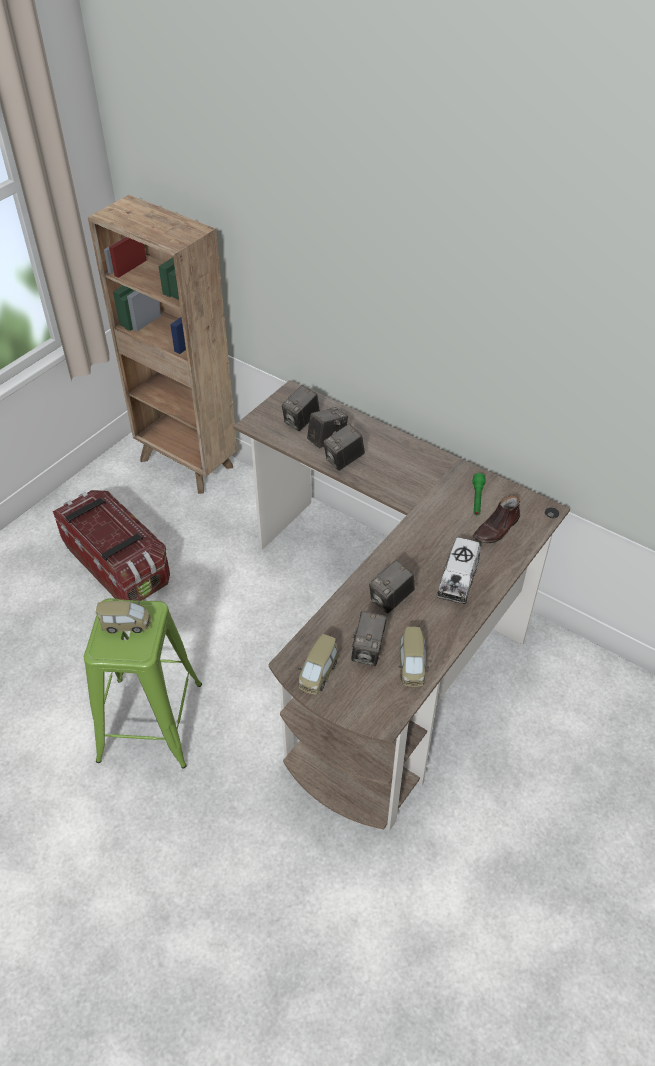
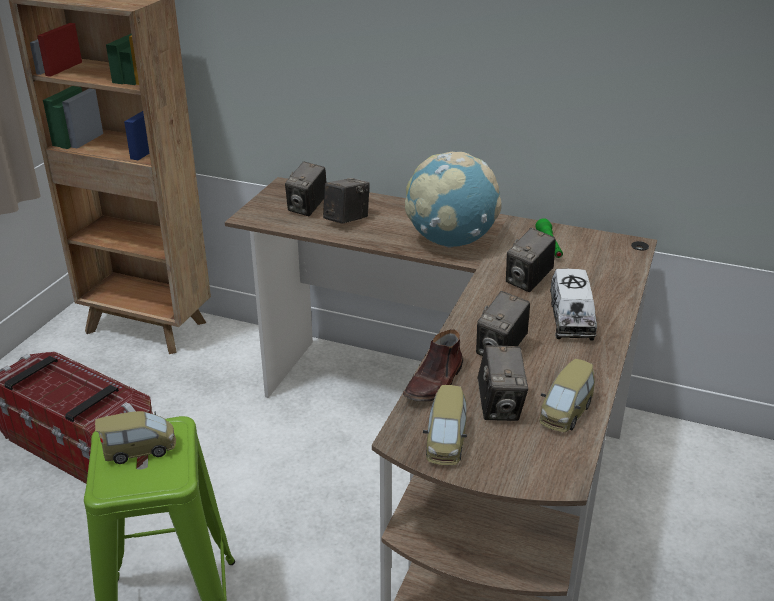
camera: 15 degrees left, 15 degrees down
camera [323,424,365,471] -> camera moved to [506,228,556,292]
toy car [399,627,429,687] -> toy car turned 45 degrees clockwise [539,359,595,432]
brown shoe [473,496,520,543] -> brown shoe moved to [403,329,463,401]
none -> globe [405,152,502,248]

